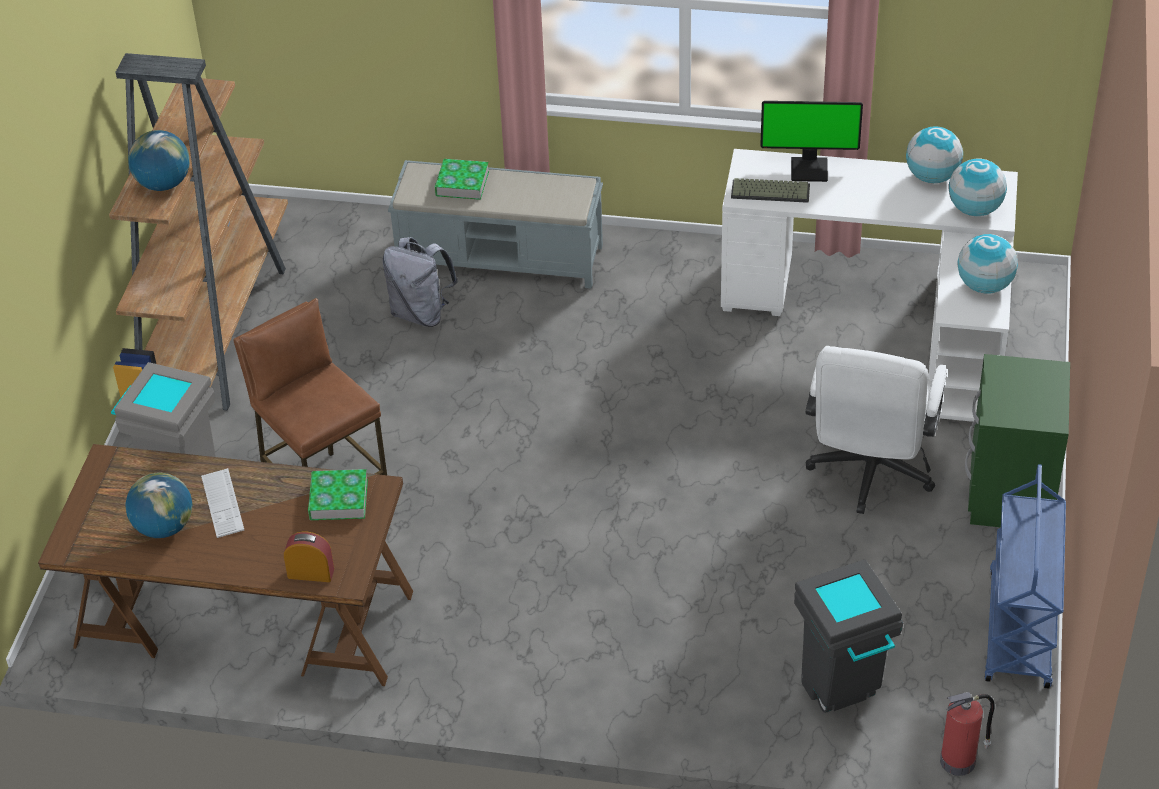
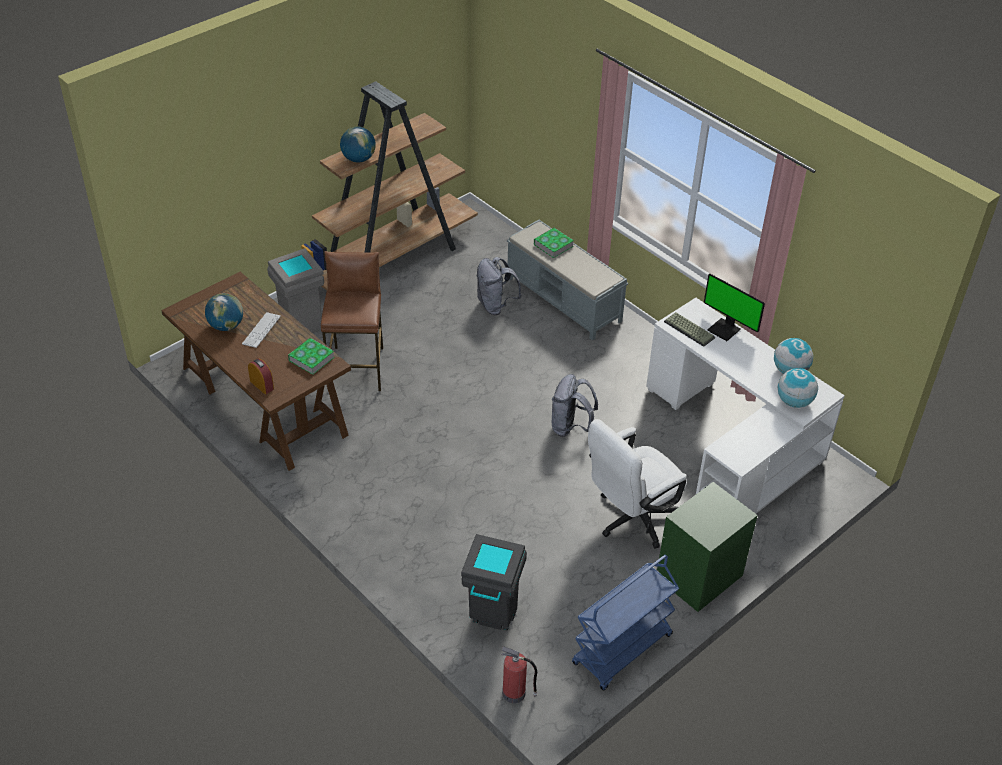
camera: 35 degrees right, 0 degrees up
globe [958,234,1018,294] -> none
none -> grey backpack [552,374,598,437]

